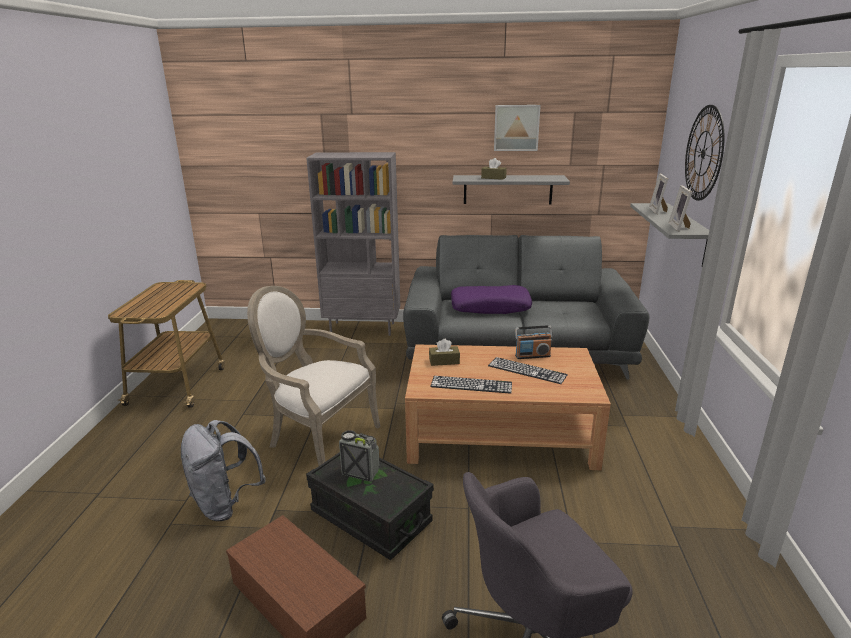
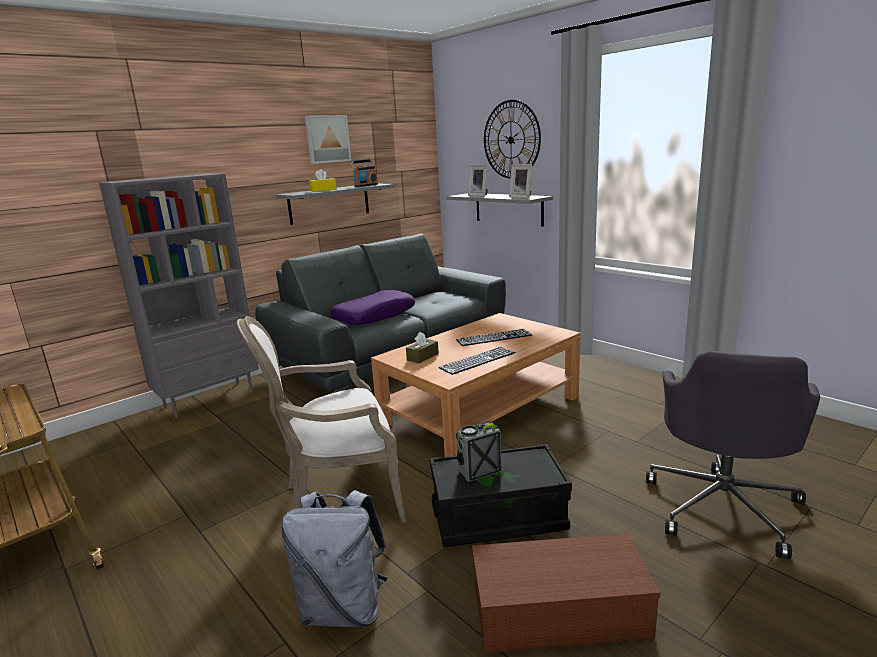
camera: 45 degrees left, 5 degrees down
brown tissue box [481,158,507,180] -> yellow tissue box [309,169,336,192]
radio [515,325,553,359] -> radio moved to [350,159,378,187]

